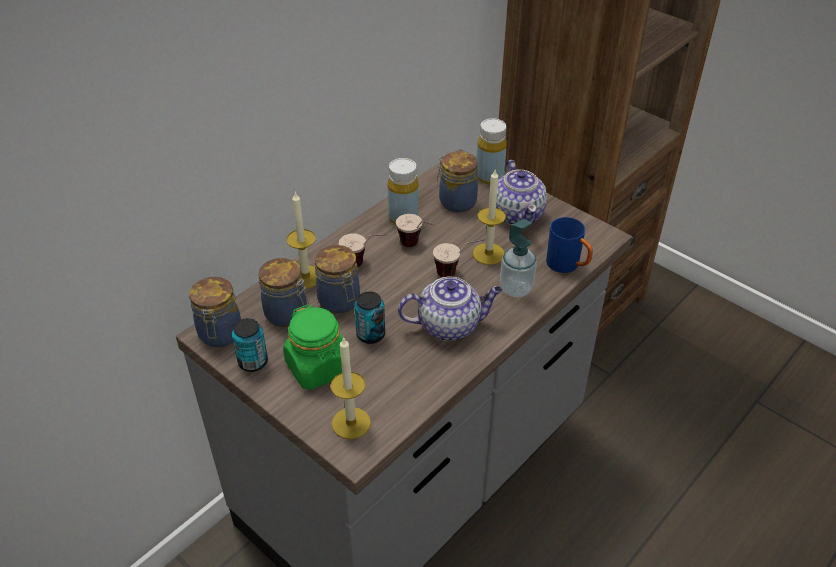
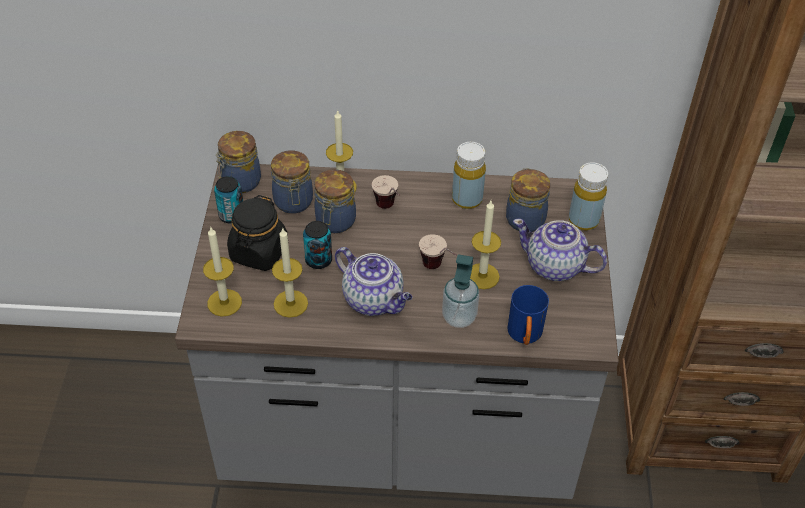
camera: 50 degrees right, 5 degrees up
green jar [283,304,351,390] -> black jar [227,195,288,271]
cup [396,214,434,247] -> none
teapot [496,160,548,225] -> teapot turned 75 degrees clockwise [513,219,607,281]
none -> candle [272,227,308,318]

